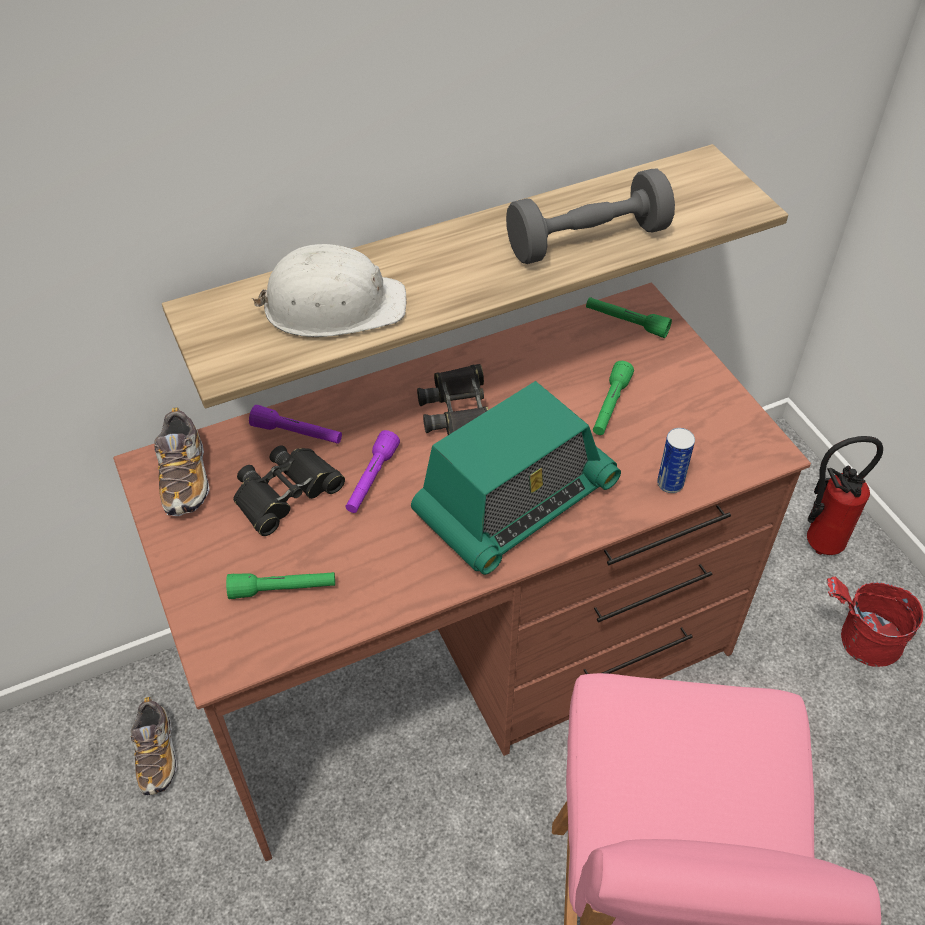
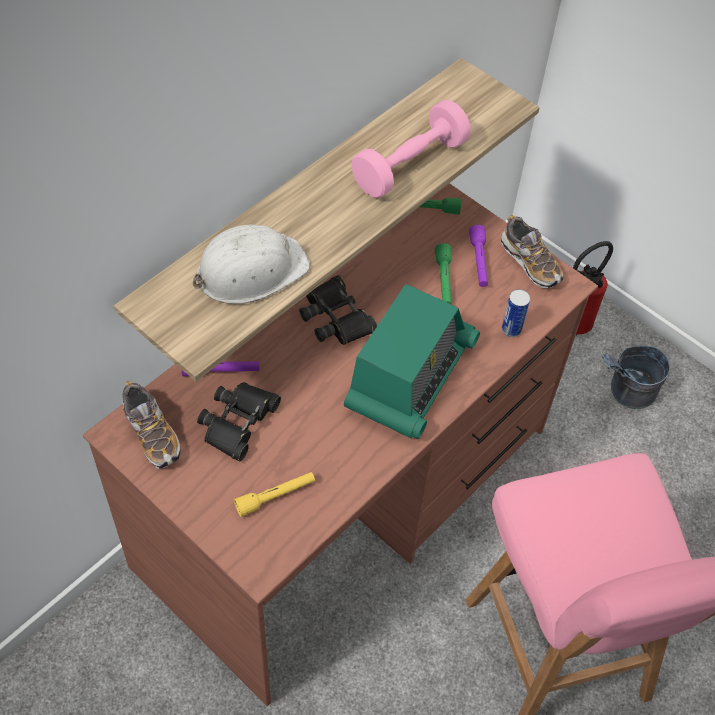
camera: 25 degrees left, 5 degrees up
shoe [131,697,177,795] -> shoe moved to [501,215,563,288]
green flashlight [226,572,335,599] -> yellow flashlight [234,472,315,517]
purple flashlight [346,430,400,513] -> purple flashlight moved to [469,225,488,287]
grey dumbbell [506,169,675,264] -> pink dumbbell [351,100,471,198]
red bucket [827,577,923,667] -> grey bucket [602,346,670,409]

